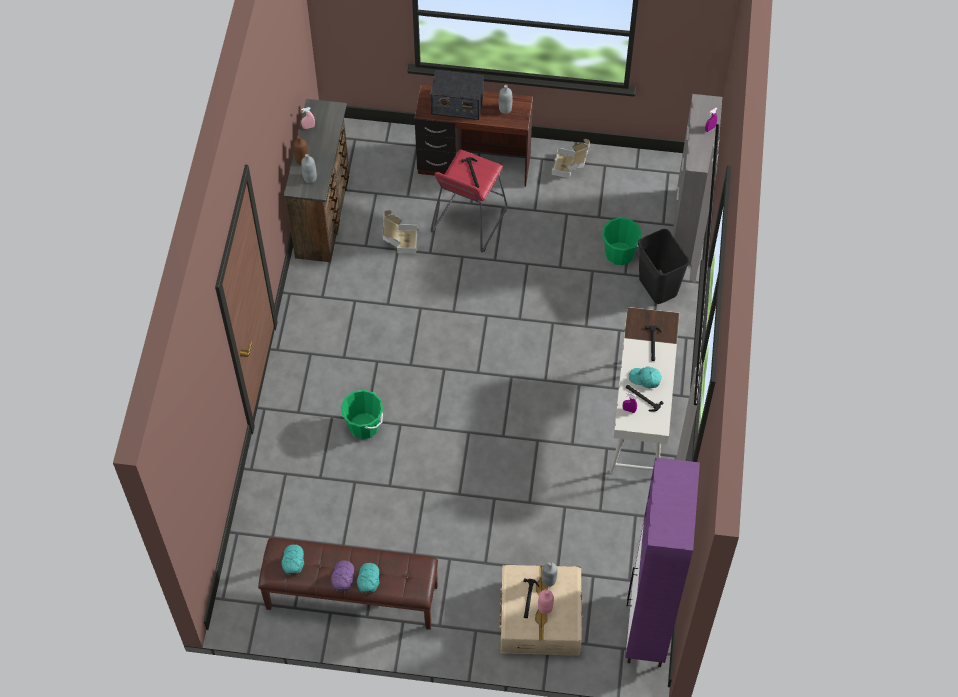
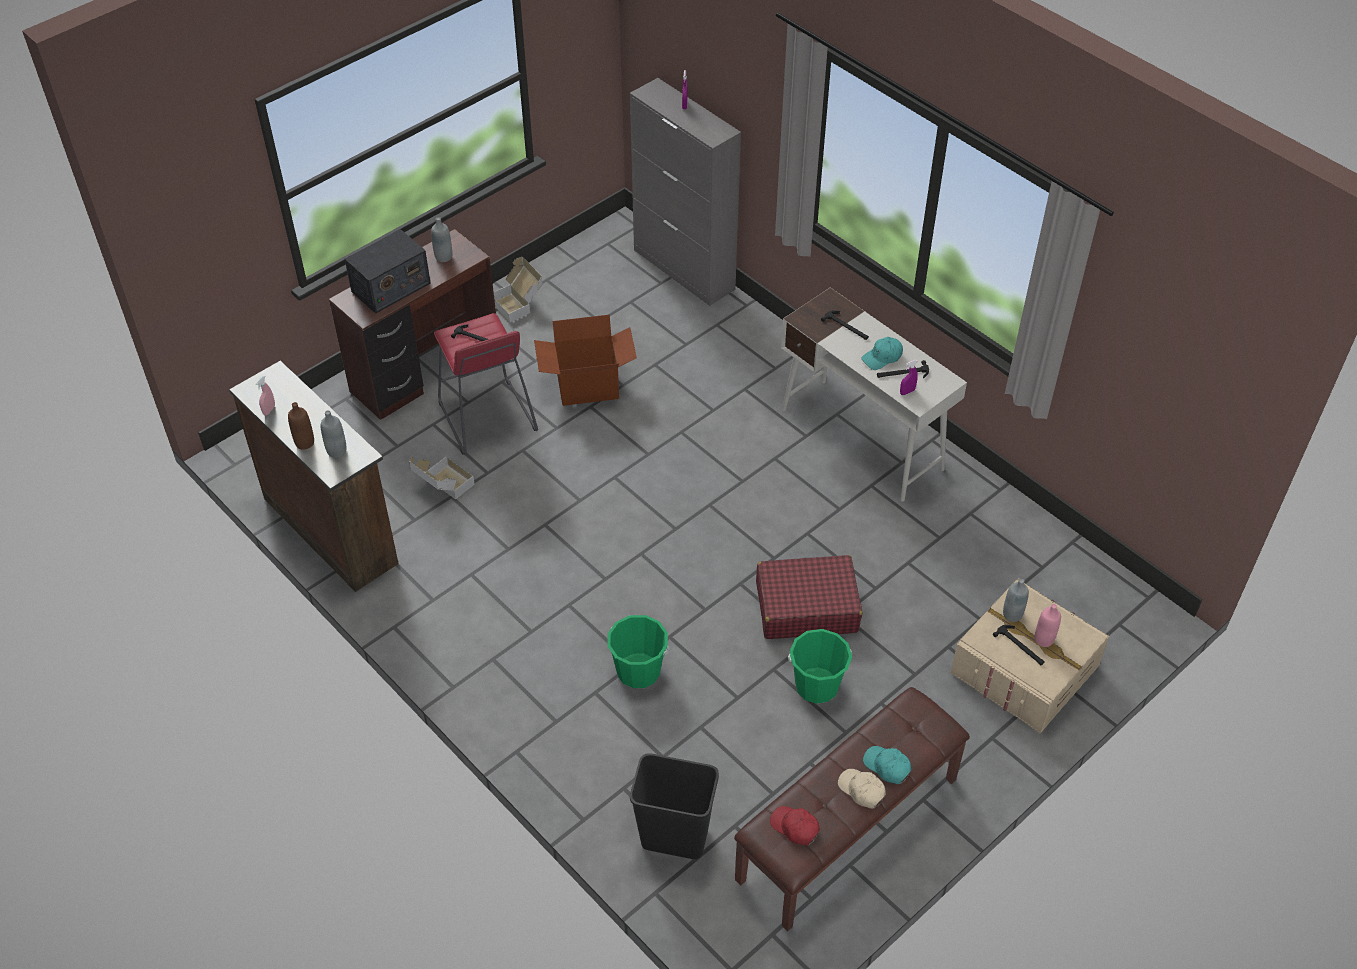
camera: 50 degrees left, 10 degrees down
turquoise cap [282,544,304,575] -> red cap [770,806,820,845]
purple cap [331,560,354,591] -> beige cap [838,769,886,808]
green bucket [602,217,642,266] -> green bucket moved to [788,629,852,704]
purple cabinet [625,457,700,667] -> none
black trash can [638,229,690,304] -> black trash can moved to [630,753,719,859]
none -> cardboard box [534,315,637,406]
none -> red suitcase [756,555,862,639]

